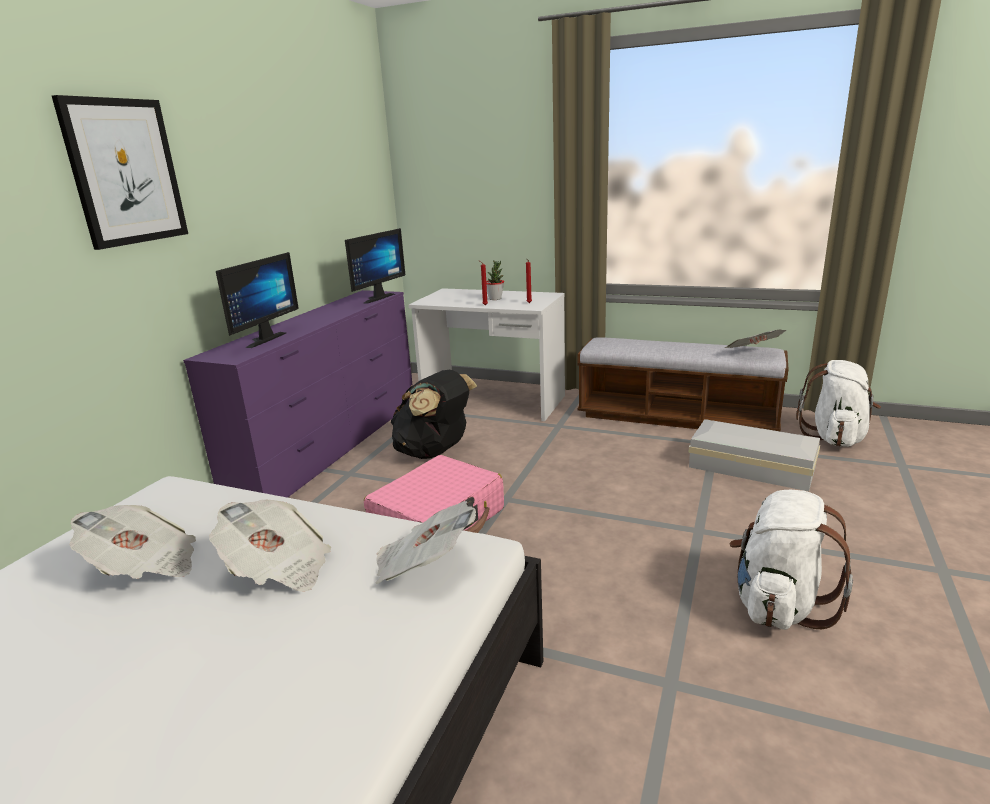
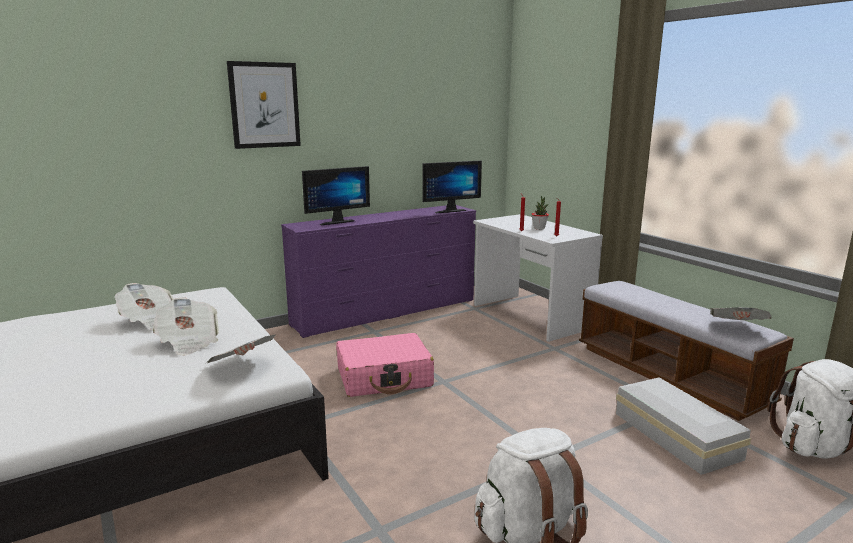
camera: 35 degrees right, 5 degrees down
black backpack [391,370,477,459] -> none

